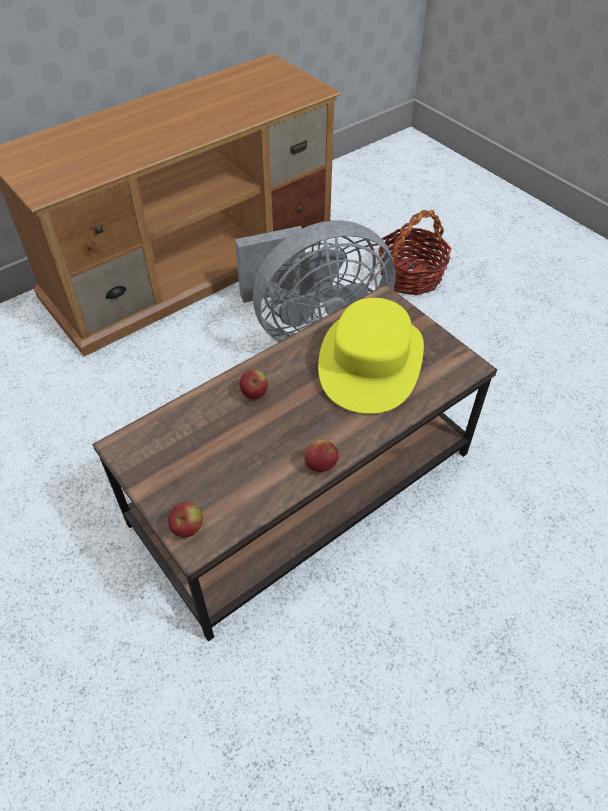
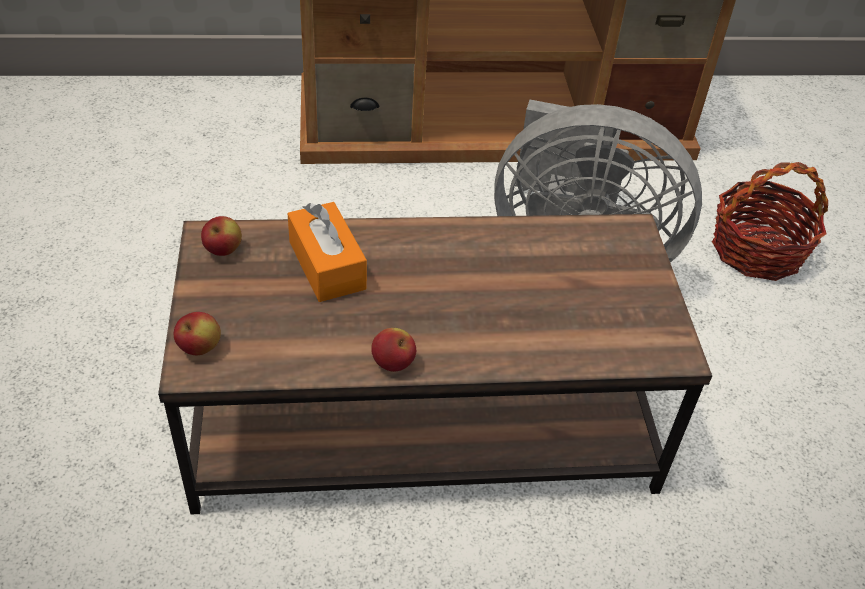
camera: 30 degrees right, 5 degrees down
apple [239,369,268,399] -> apple moved to [201,216,242,256]
yellow hat [318,298,424,414] -> none
none -> orange tissue box [287,202,367,302]

